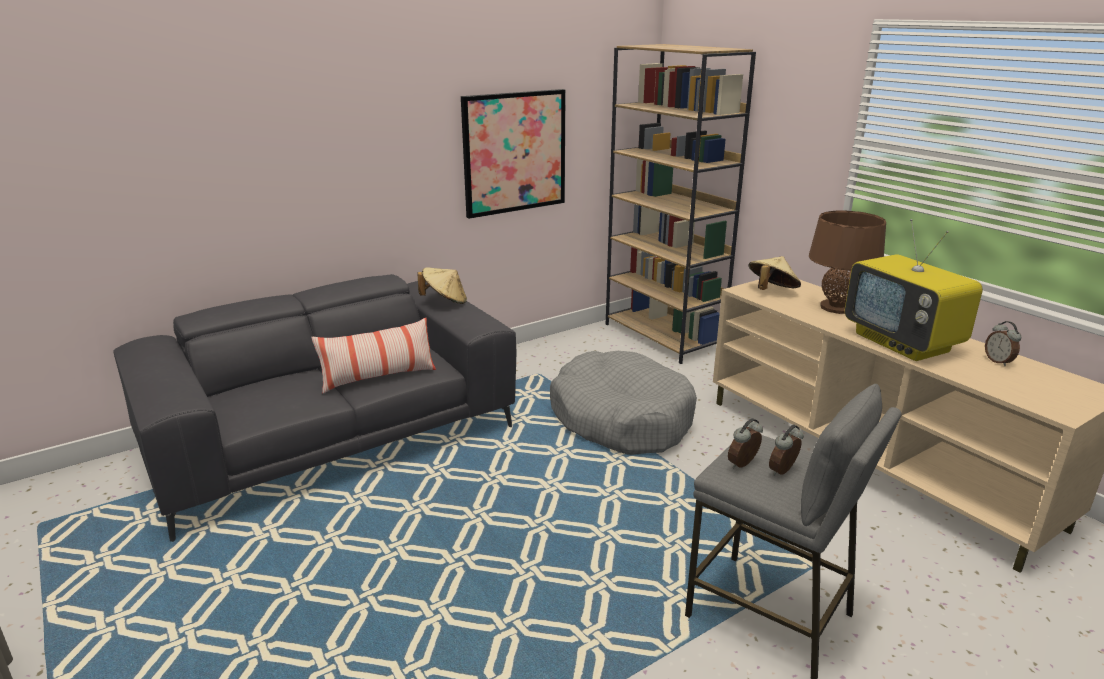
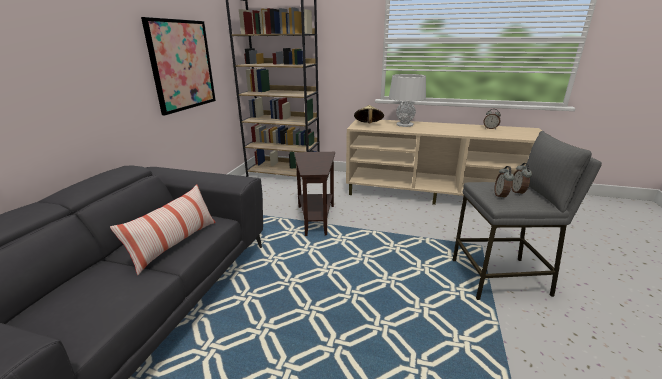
camera: 40 degrees left, 0 degrees up
beige hat [418,267,467,304] -> none
grey dog bed [550,351,697,455] -> brown side table [294,152,335,236]
brown table lamp [809,210,886,314] -> grey table lamp [389,74,426,127]
television [844,219,983,361] -> none

